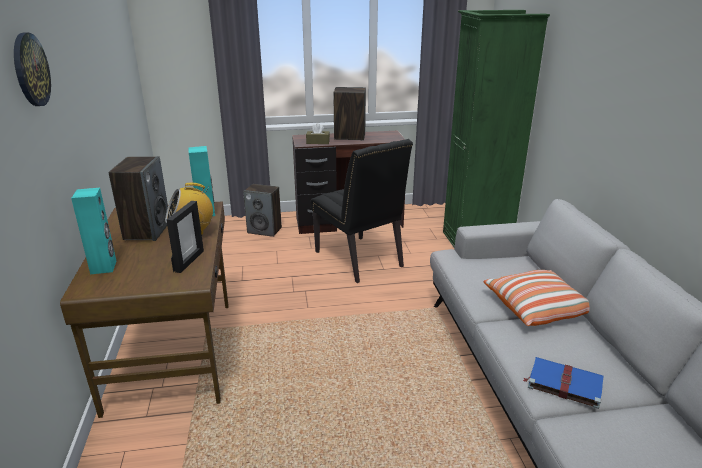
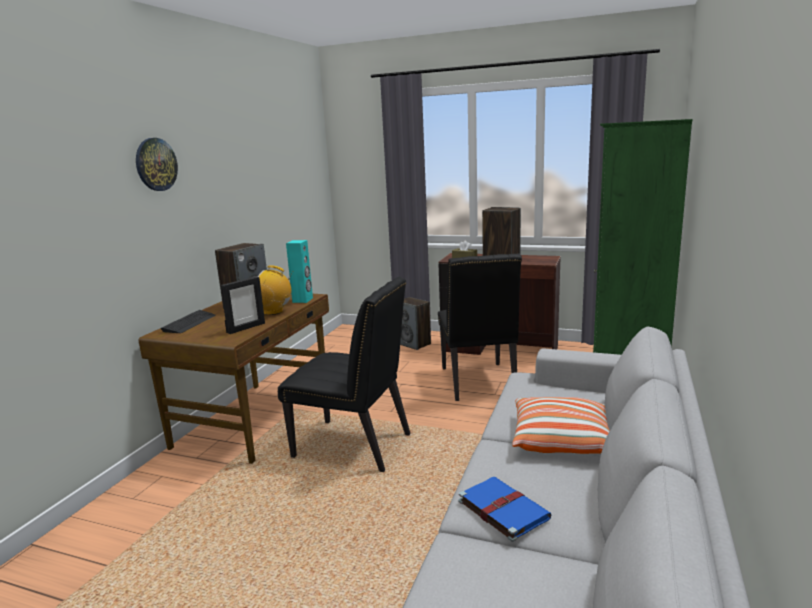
camera: 30 degrees right, 10 degrees down
turquoise speaker [71,188,117,274] -> keyboard [160,310,216,333]
none -> black chair [278,277,411,472]

